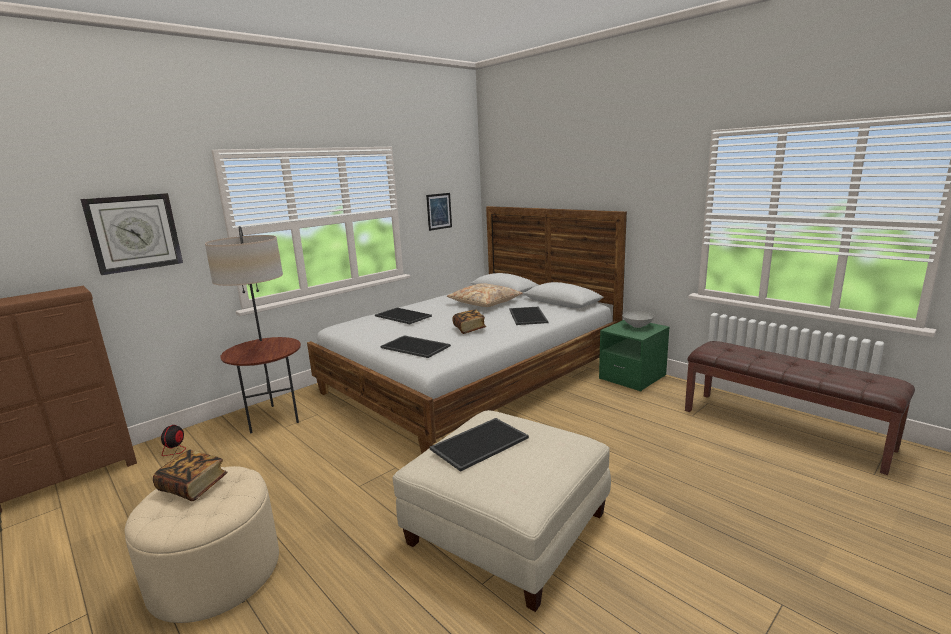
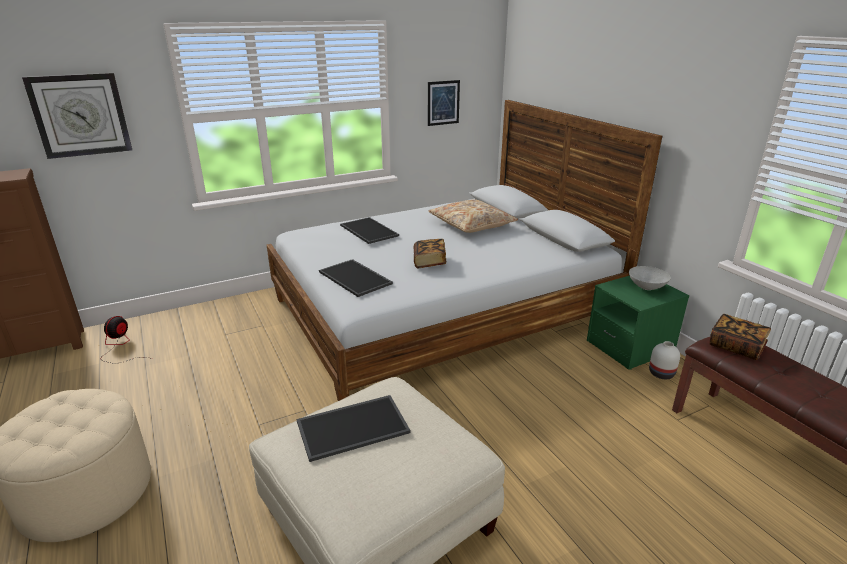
camera: 15 degrees right, 10 degrees up
book [153,449,228,501] -> book moved to [709,314,771,360]
floor lamp [205,226,301,433] -> none
tray [509,307,548,325] -> none
none -> white vase [649,341,680,379]

